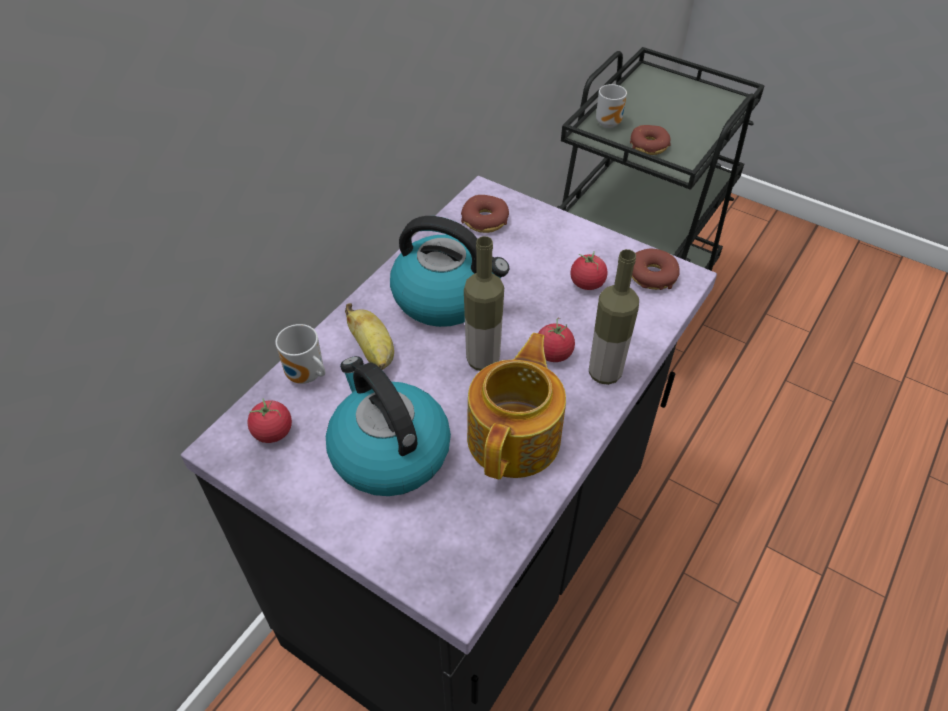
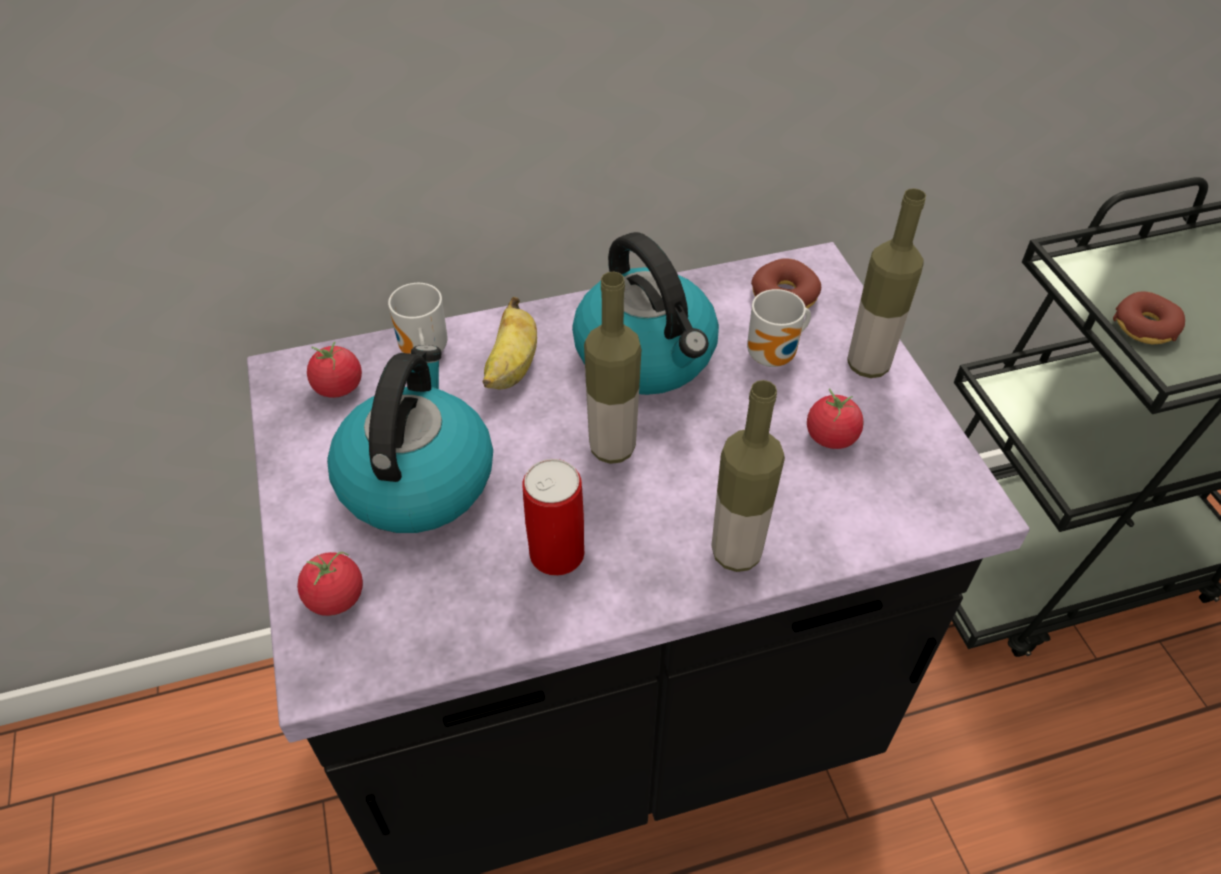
camera: 40 degrees right, 0 degrees up
teapot [467,333,566,479] -> can [523,459,584,576]
tomato [538,318,575,362] -> tomato moved to [297,552,363,616]
mug [596,84,627,128] -> mug moved to [747,289,811,367]
donut [632,249,680,290] -> none
none -> bottle [848,188,926,378]

